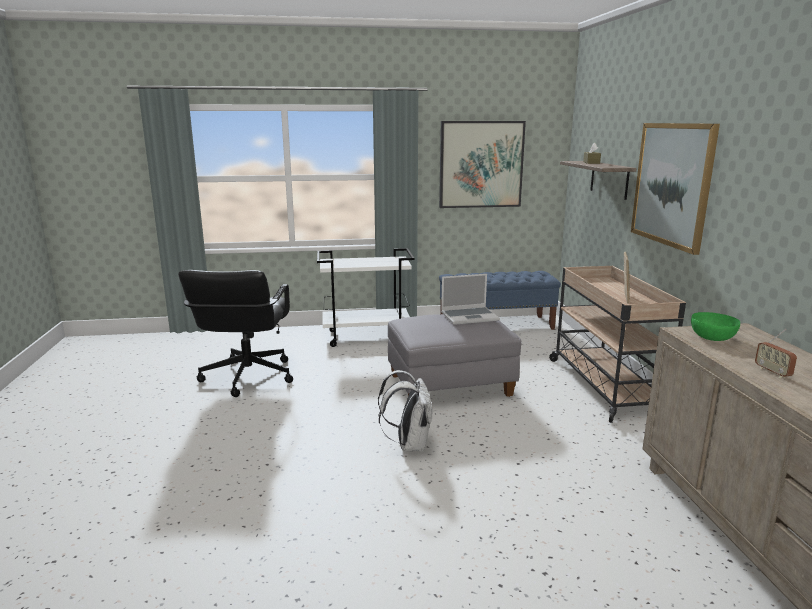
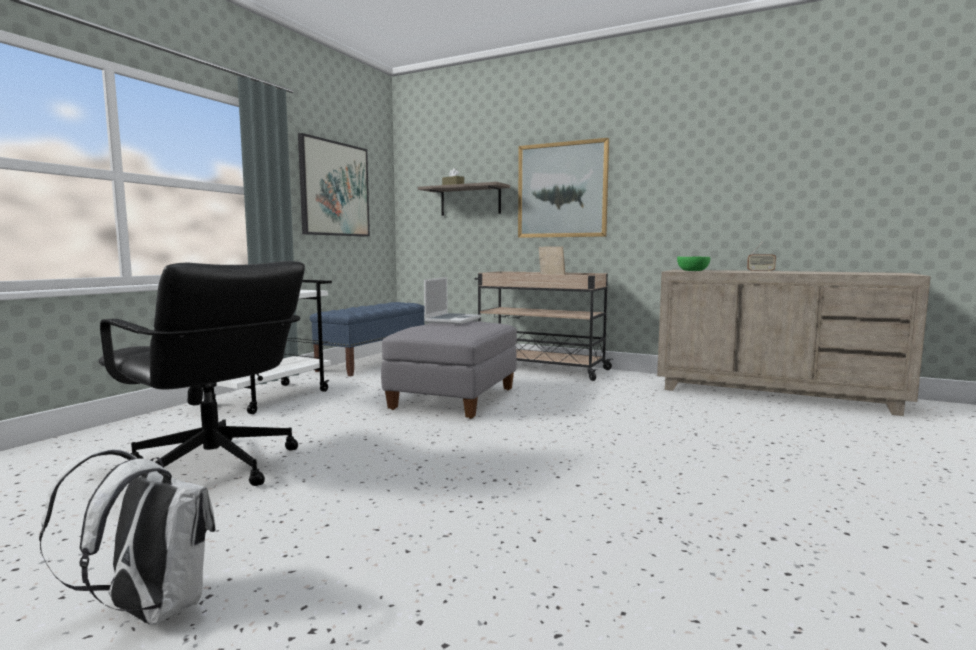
camera: 55 degrees left, 10 degrees down
white backpack [378,370,433,452] -> white backpack moved to [39,449,215,625]

